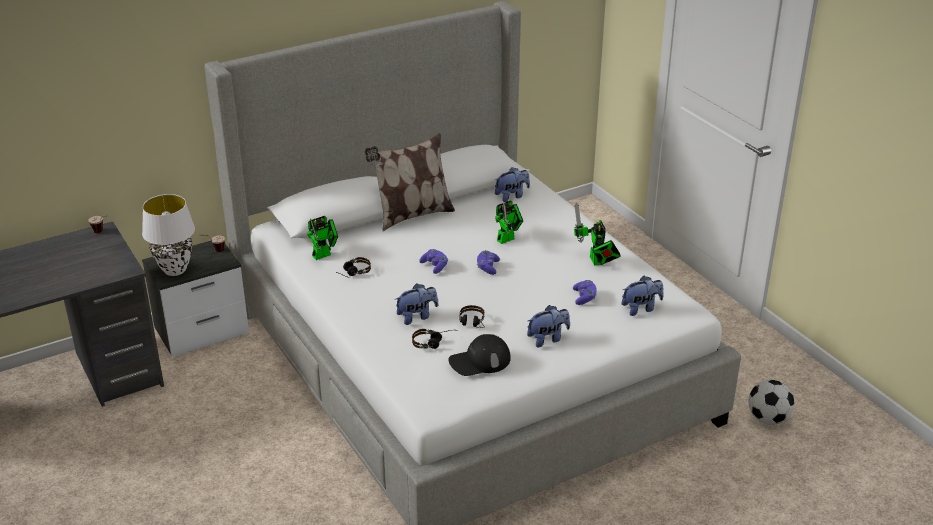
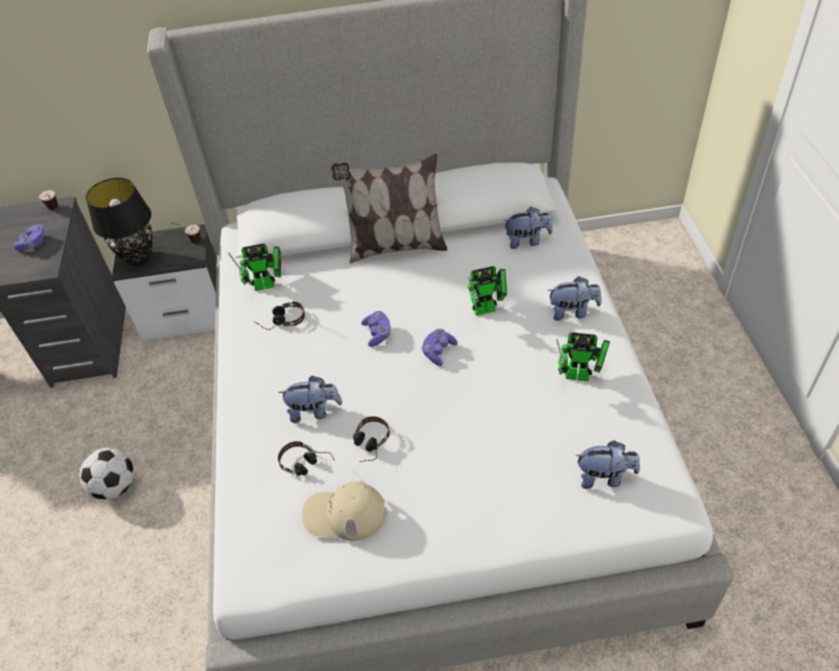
camera: 25 degrees right, 15 degrees up
white table lamp [142,194,195,276] -> black table lamp [86,178,153,266]
black cap [448,334,511,376] -> beige cap [302,481,387,541]
plush toy [527,305,570,347] -> plush toy moved to [547,276,602,321]
purple game controller [573,280,597,305] -> purple game controller moved to [13,224,46,251]
toy robot [574,203,620,266] -> toy robot turned 90 degrees counterclockwise [556,332,610,382]
football [748,380,794,425] -> football moved to [79,448,134,500]

